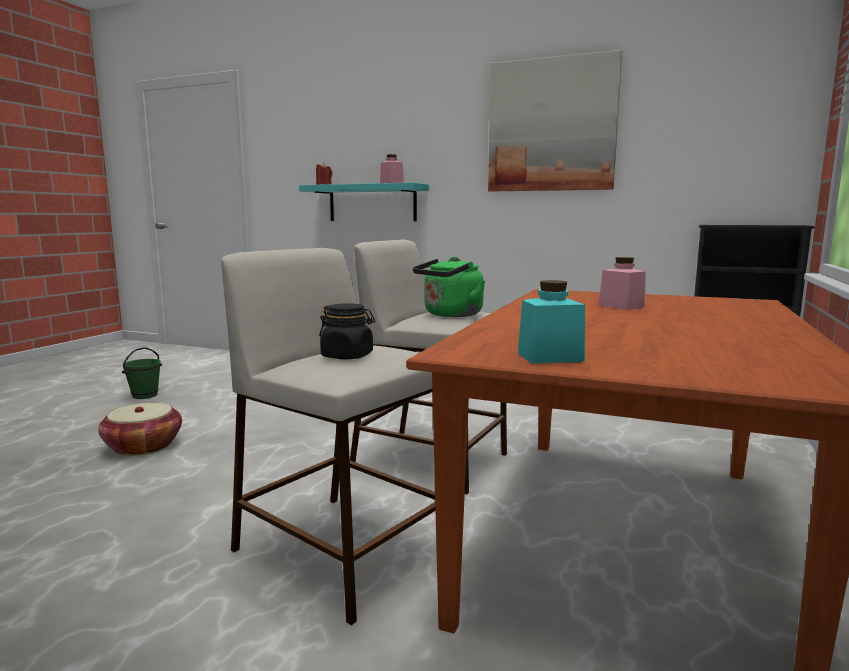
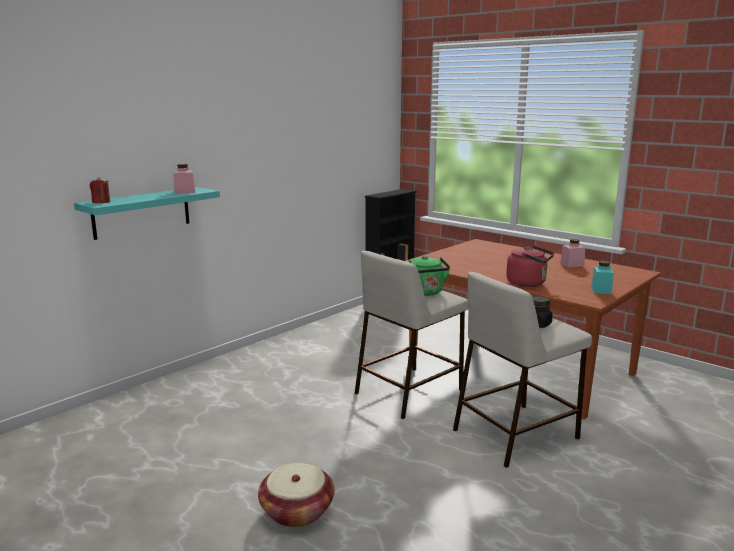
camera: 70 degrees left, 5 degrees up
green bucket [122,347,162,399] -> none
picture [488,50,622,192] -> none
pink jar [599,257,646,310] -> pink jar moved to [560,239,585,268]
none -> red kettle [506,245,554,287]

